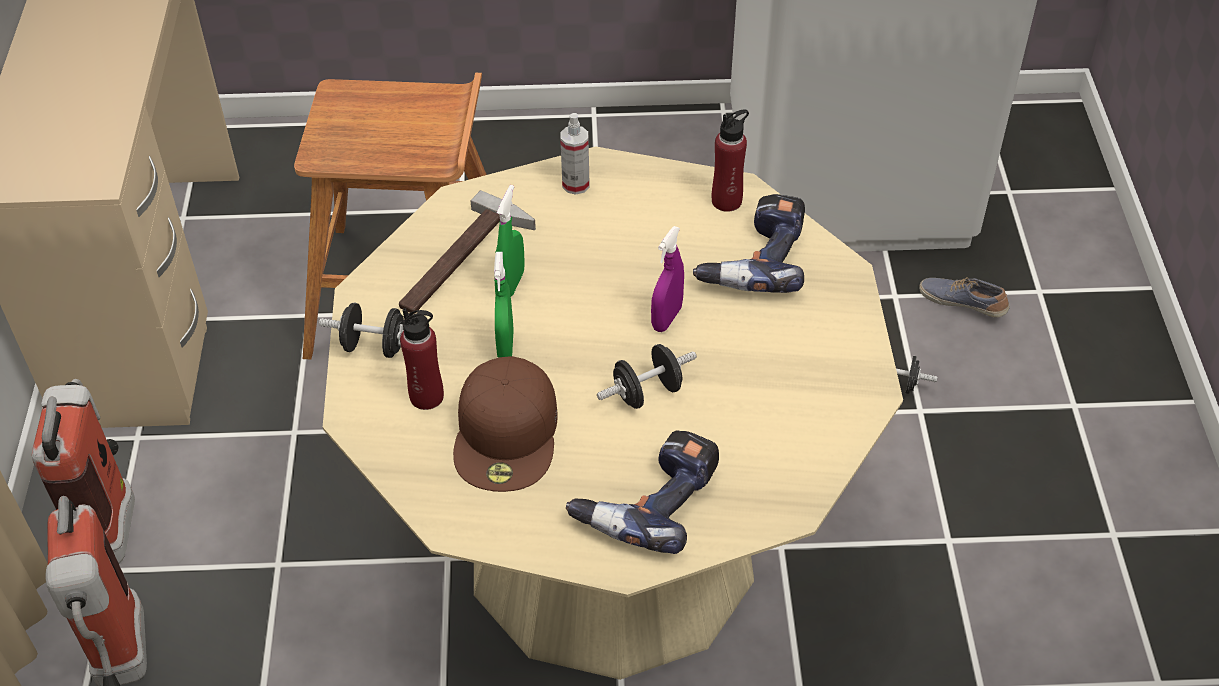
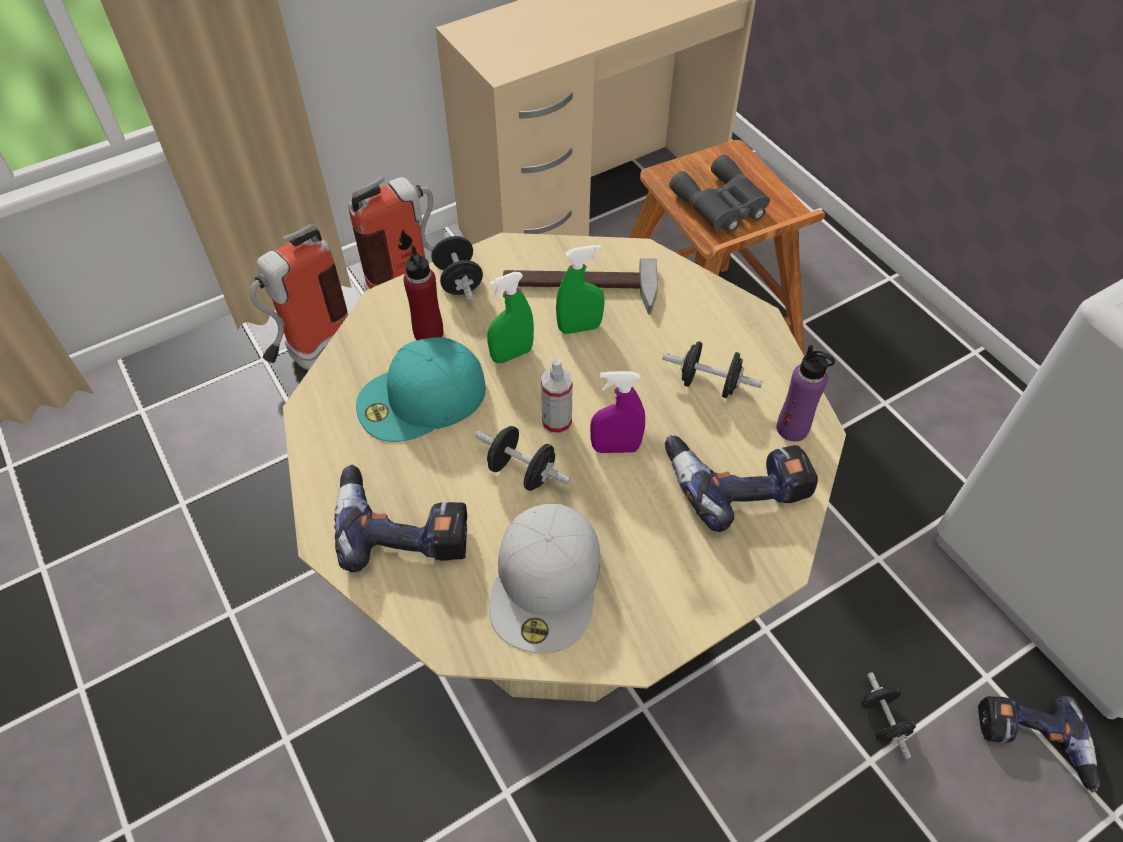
camera: 60 degrees right, 5 degrees up
brown cap [453,356,558,492] -> turquoise cap [356,337,486,442]
spray bottle [560,113,589,195] -> spray bottle moved to [541,359,573,435]
red bottle [712,109,749,212] -> purple bottle [777,345,835,442]
shoe [919,277,1010,318] -> power drill [978,695,1100,793]
none -> white cap [489,504,600,653]
none -> black dumbbell [662,341,763,398]
none -> grey binoculars [669,154,770,232]

